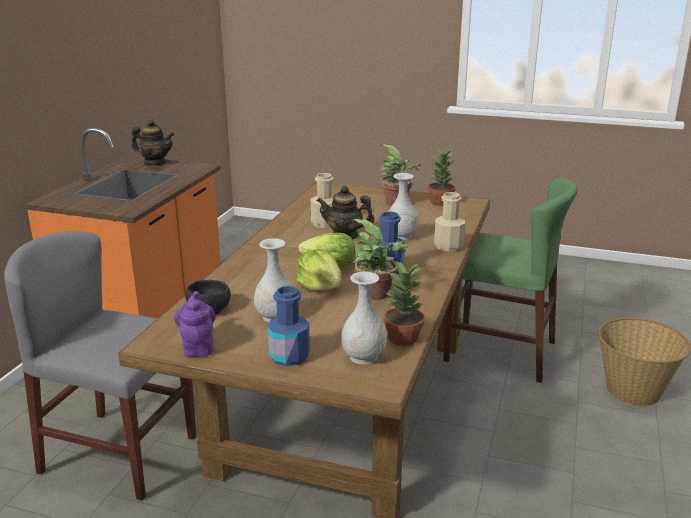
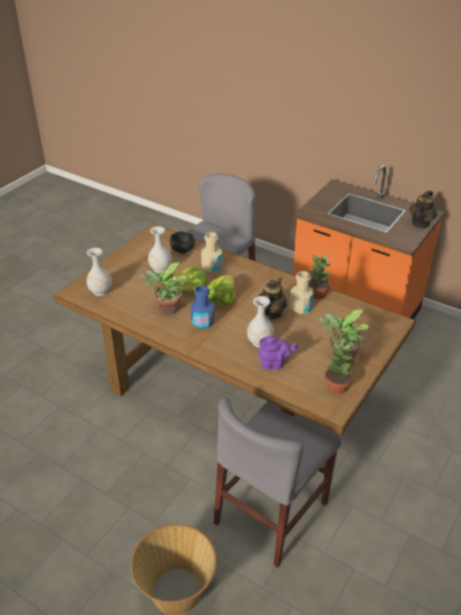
camera: 105 degrees right, 15 degrees up
purple teapot [174,291,216,357] -> purple teapot moved to [258,336,298,370]
blue bottle [268,286,310,366] -> none
potted plant [383,260,425,346] -> potted plant moved to [309,254,330,299]
beige bottle [434,192,465,252] -> beige bottle moved to [201,232,222,273]
green chair [443,178,578,383] -> grey chair [214,397,341,568]

